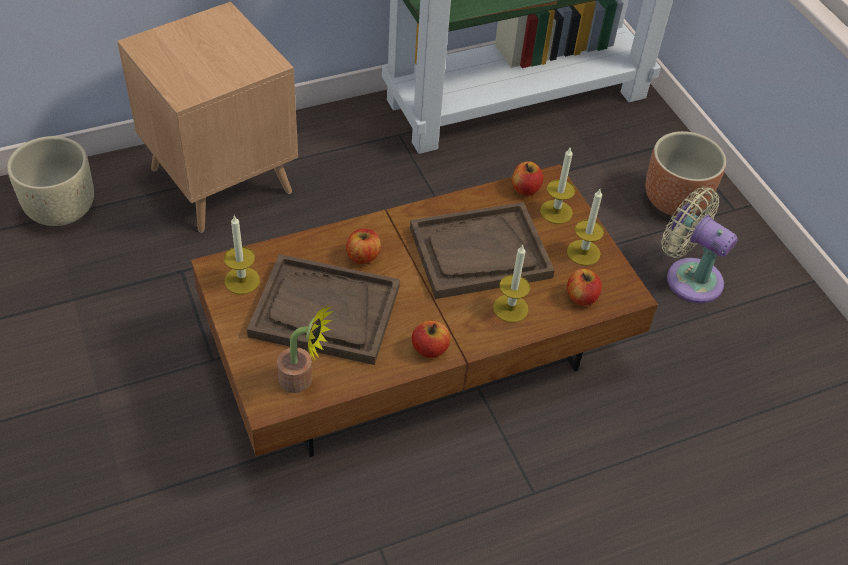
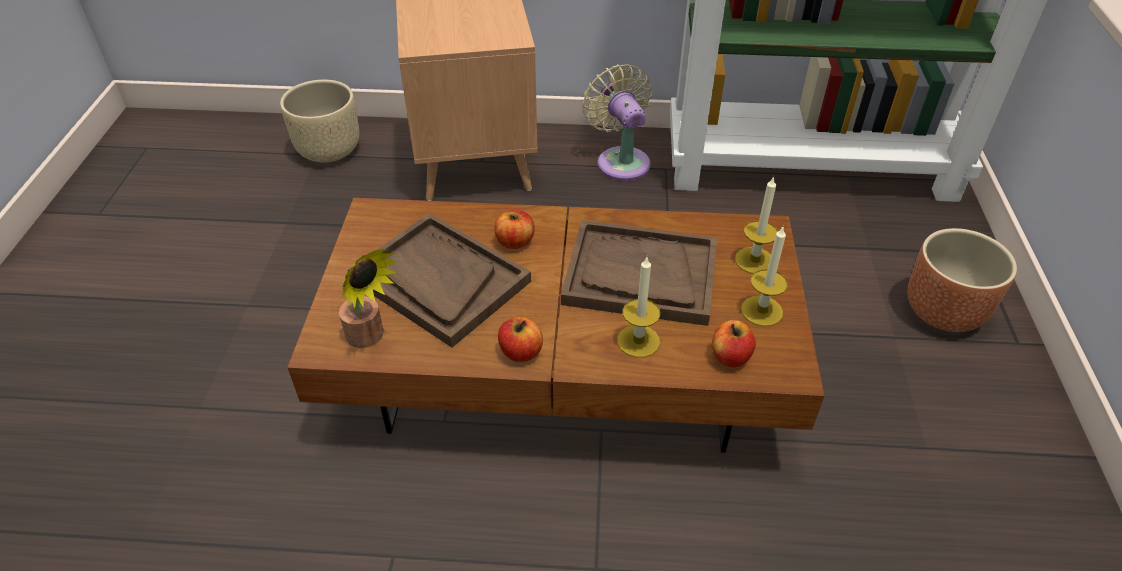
camera: 30 degrees right, 5 degrees down
candle [224,215,260,294] -> none
apple [512,161,543,196] -> none
beige fan [661,187,737,303] -> beige fan moved to [582,64,652,181]

